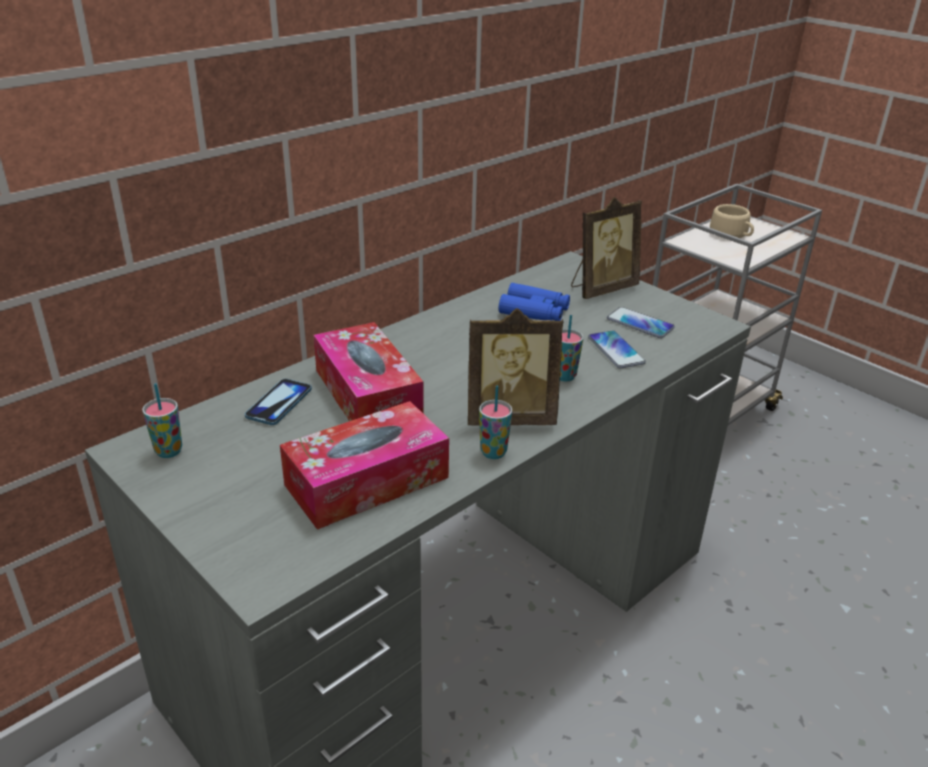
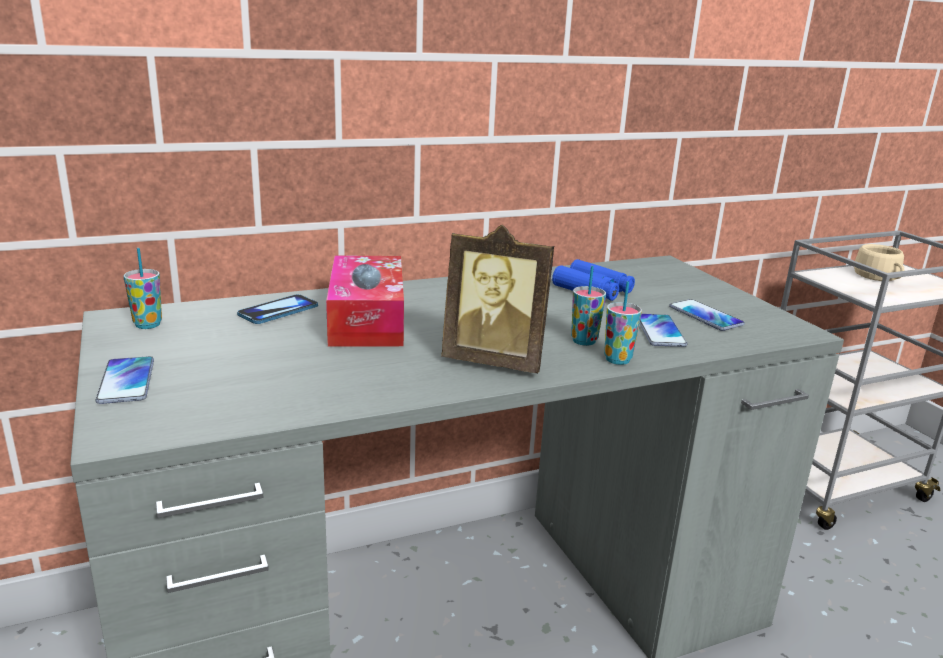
camera: 20 degrees right, 10 degrees down
tissue box [280,401,449,529] -> none
cup [479,386,513,459] -> cup moved to [604,281,642,365]
picture frame [571,197,642,299] -> none
none -> phone [96,356,154,404]

